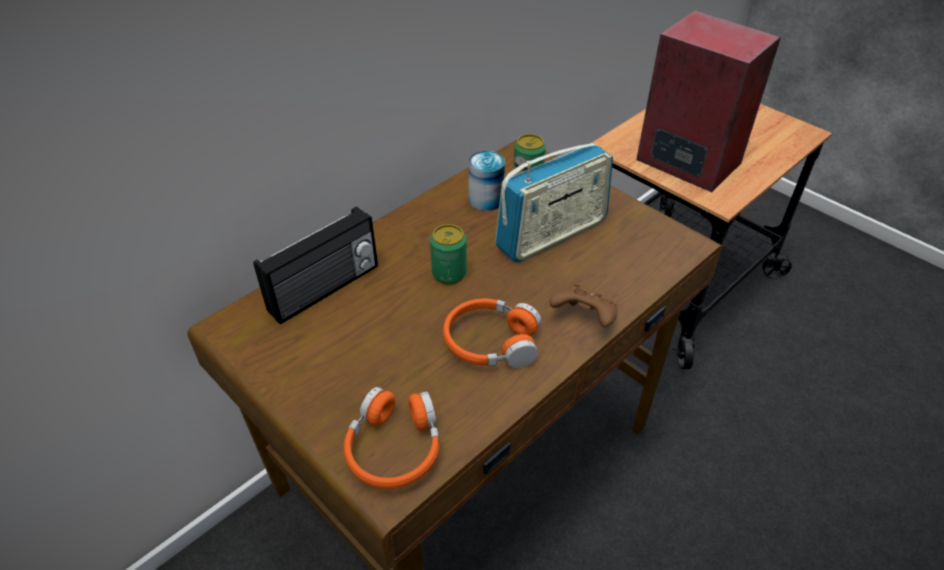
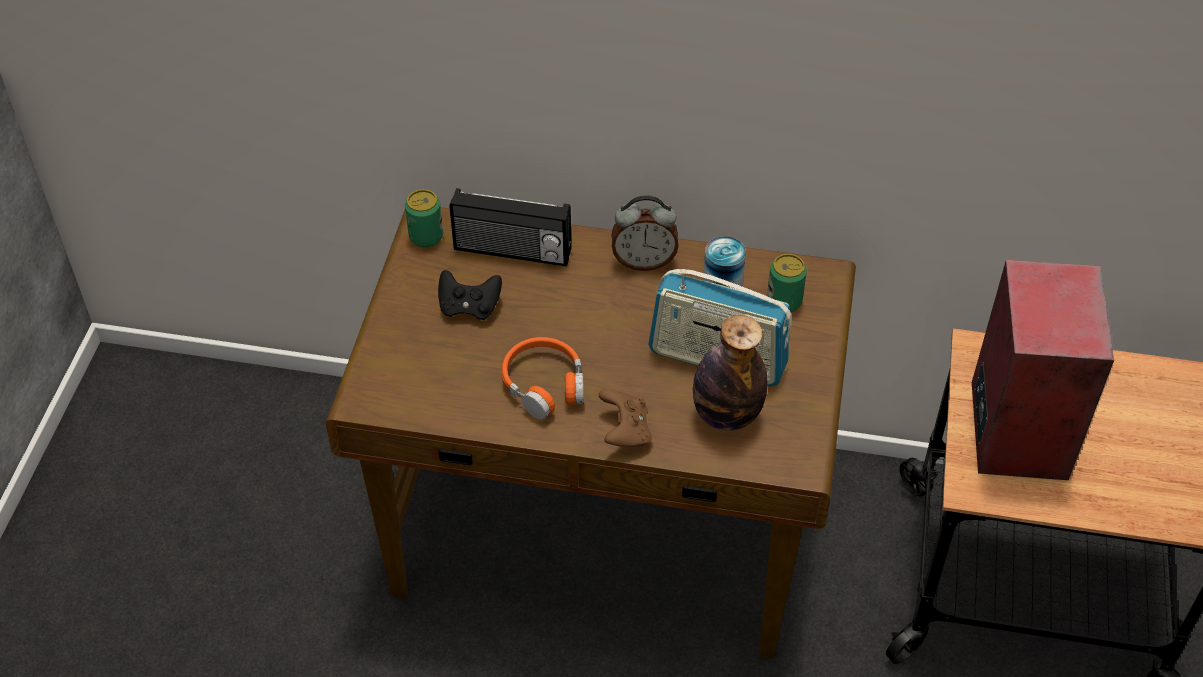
camera: 55 degrees right, 5 degrees up
orange headphones [343,387,439,489] -> none
can [430,224,467,285] -> can moved to [405,189,443,248]
none -> black game controller [438,270,502,320]
none -> alarm clock [612,195,679,271]
none -> bottle [693,315,768,431]

